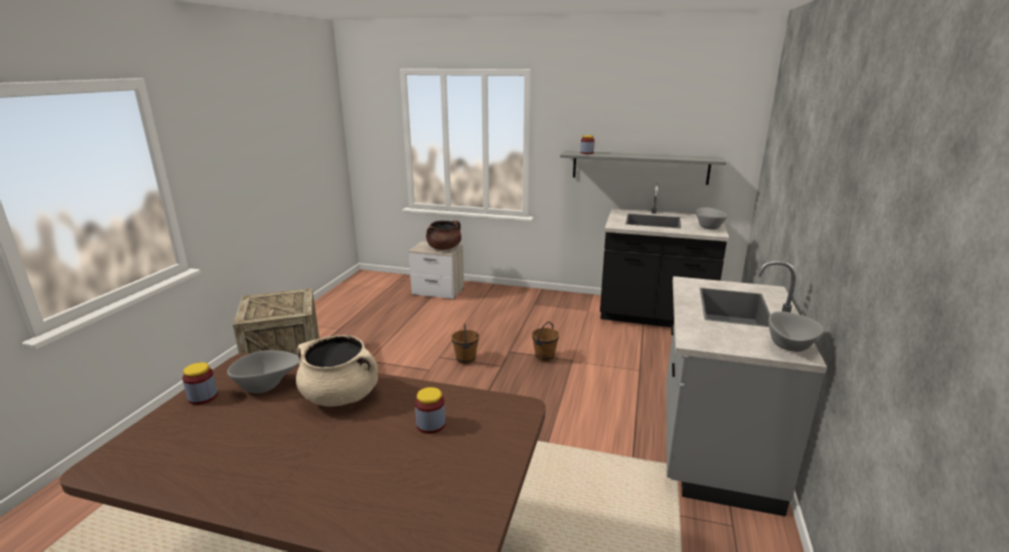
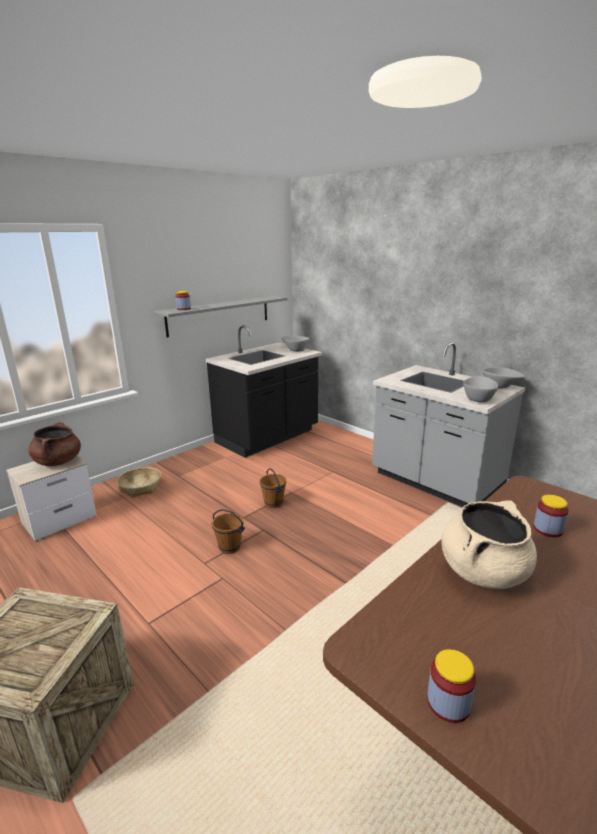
camera: 60 degrees left, 0 degrees up
grey bowl [227,350,299,393] -> grey bowl moved to [463,376,498,402]
none -> basket [117,467,161,498]

